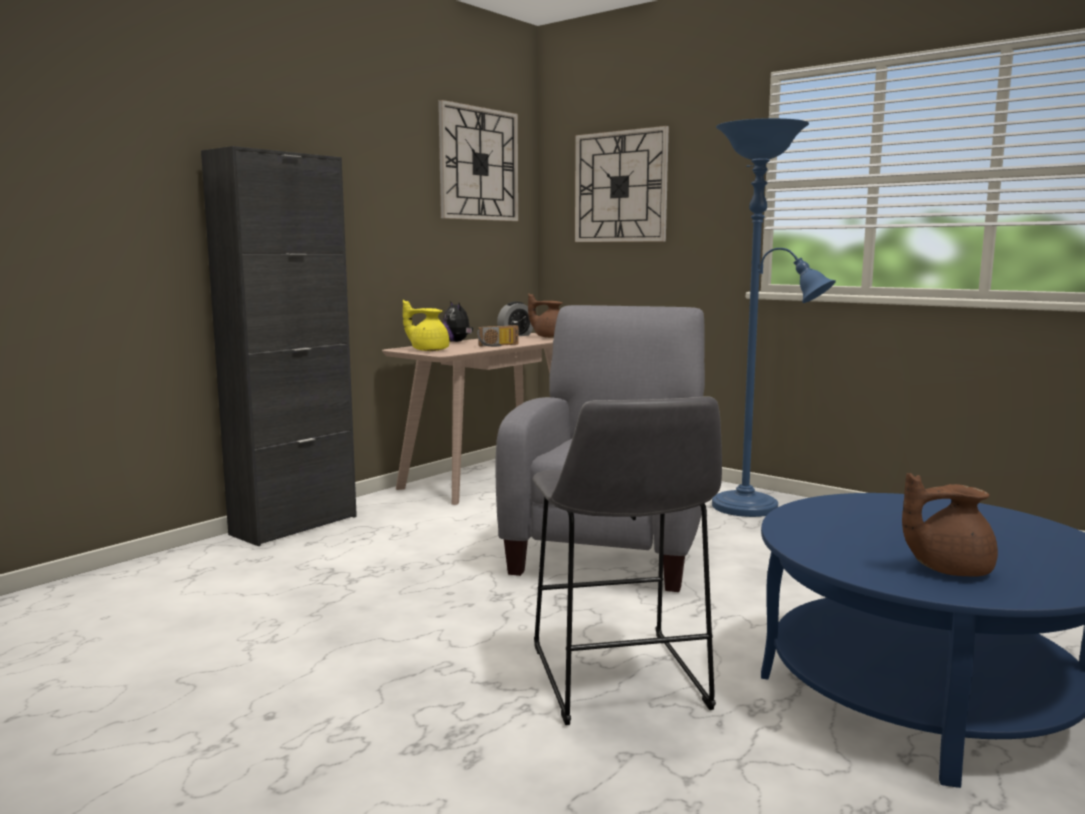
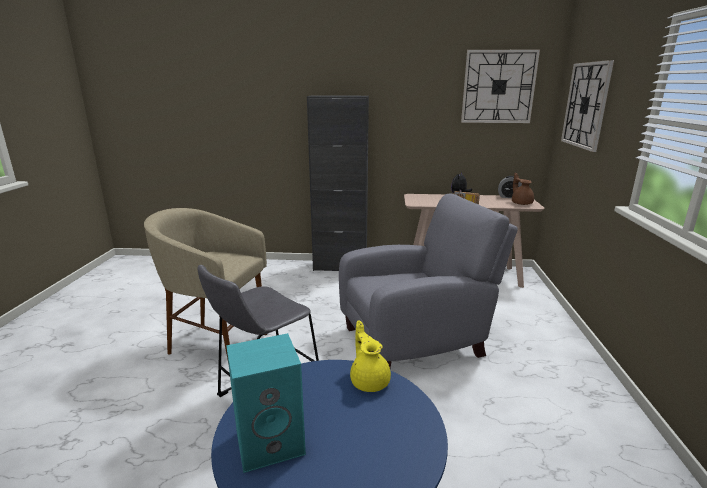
camera: 55 degrees right, 10 degrees up
yellow teapot [403,300,449,351] -> yellow teapot moved to [350,321,391,392]
blue floor lamp [712,118,836,517] -> none
brown teapot [902,473,998,576] -> turquoise speaker [226,333,306,473]
none -> beige stool [144,208,267,365]

